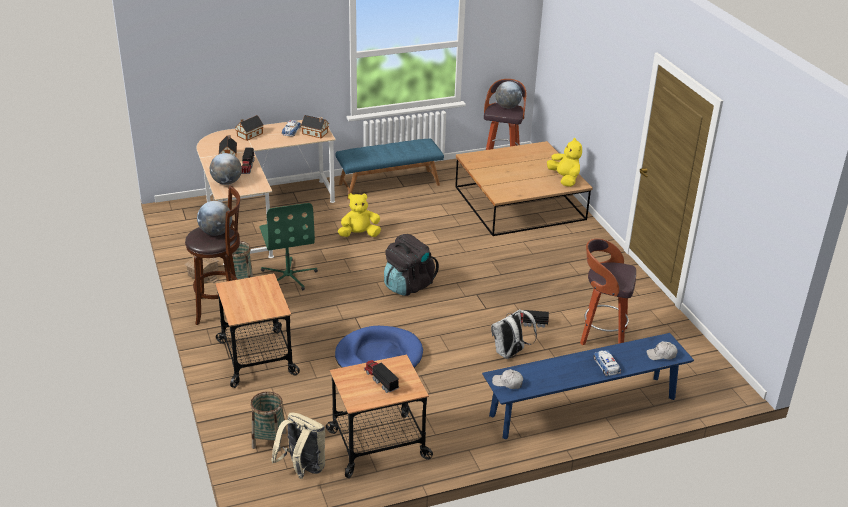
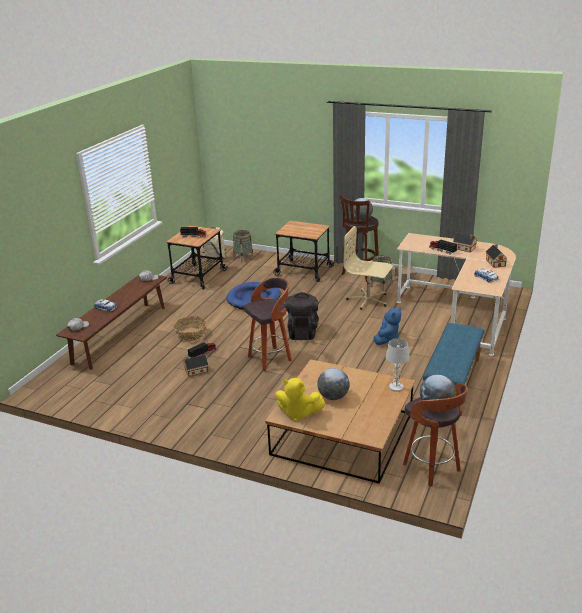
camera: 135 degrees right, 5 degrees down
globe [210,153,242,185] -> globe moved to [317,368,350,400]
green office chair [259,203,318,290] -> beige office chair [343,226,393,310]
toy house [301,115,329,138] -> toy house moved to [183,355,208,377]
yellow plush toy [338,193,381,237] -> blue plush toy [374,307,401,345]
blue bench [482,333,694,439] -> brown bench [56,274,167,370]
white backpack [491,309,537,359] -> basket [174,316,207,341]
stool [580,238,636,345] -> stool moved to [244,277,292,371]
none -> white table lamp [386,338,410,392]

